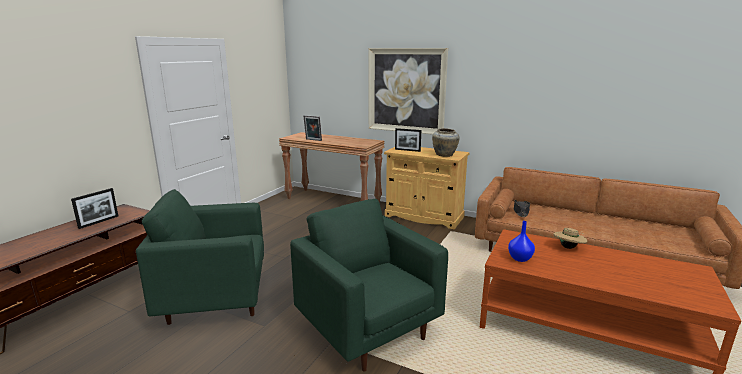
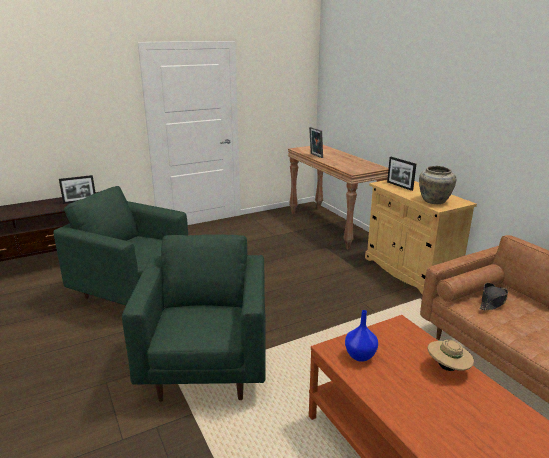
camera: 35 degrees right, 5 degrees up
picture [368,48,448,135] -> none

